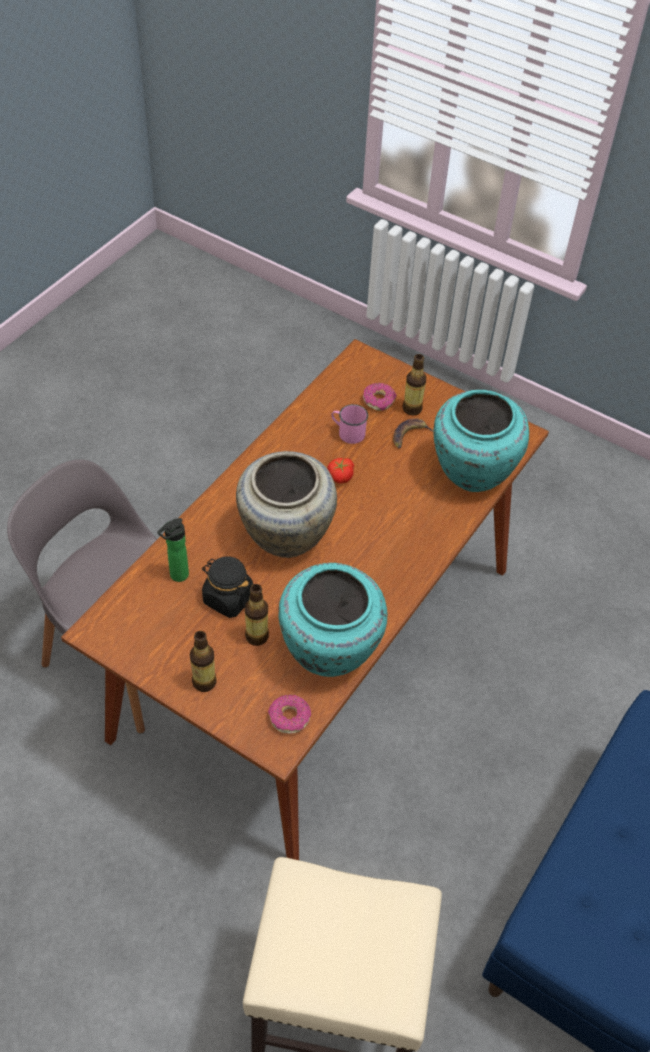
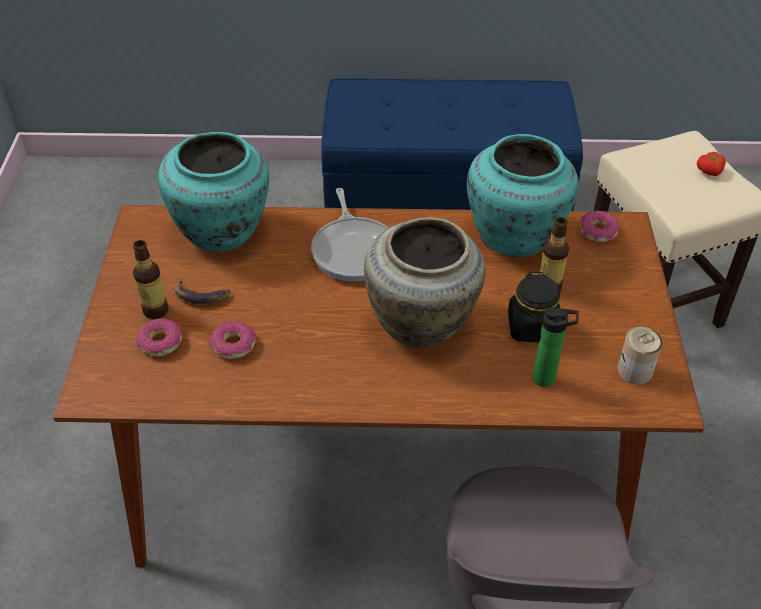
camera: 120 degrees left, 5 degrees down
bottle [190,631,217,692] -> none
tomato [327,458,354,484] -> tomato moved to [697,152,726,176]
pink mug [331,404,368,444] -> donut [210,321,256,359]
none -> frying pan [311,188,388,282]
none -> can [617,327,663,385]

